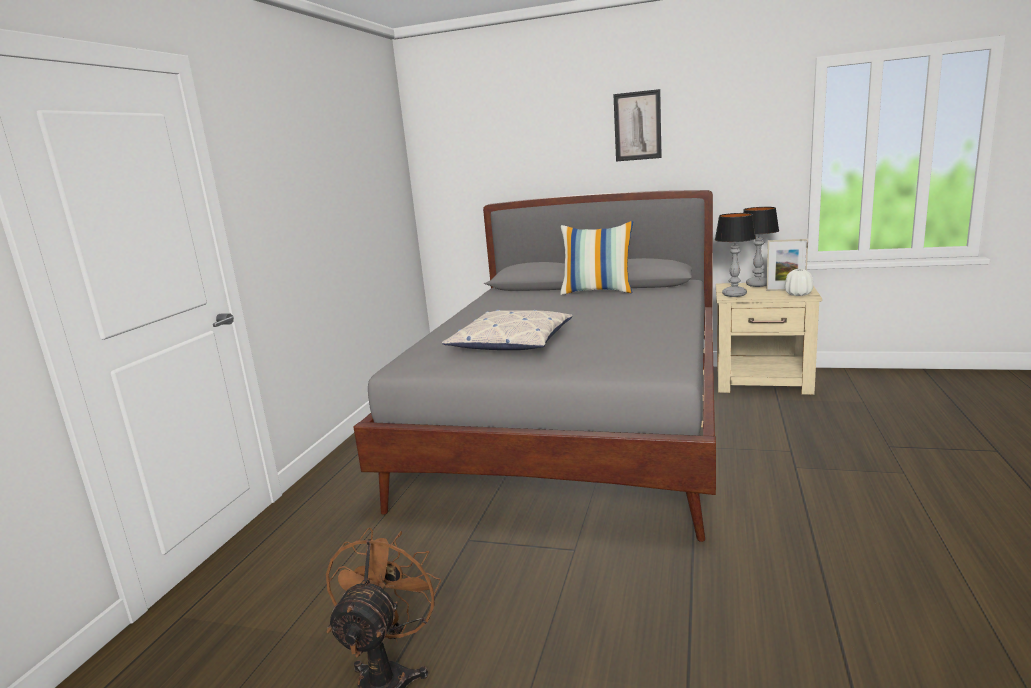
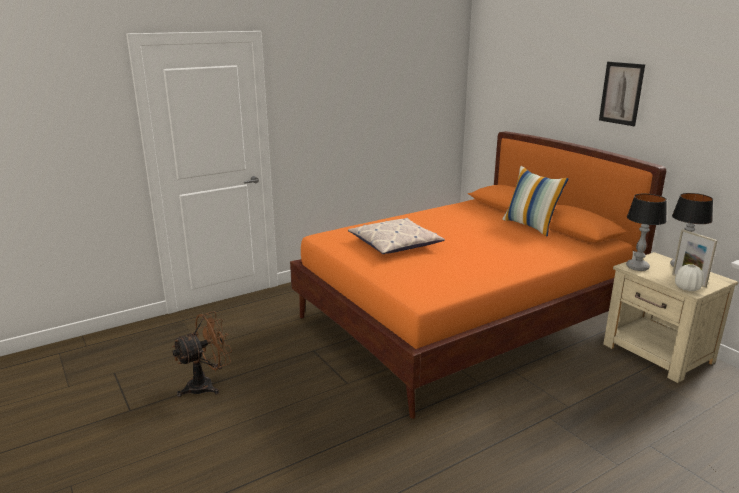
camera: 40 degrees right, 5 degrees up
grey bed [353,190,716,542] -> orange bed [290,131,666,419]

